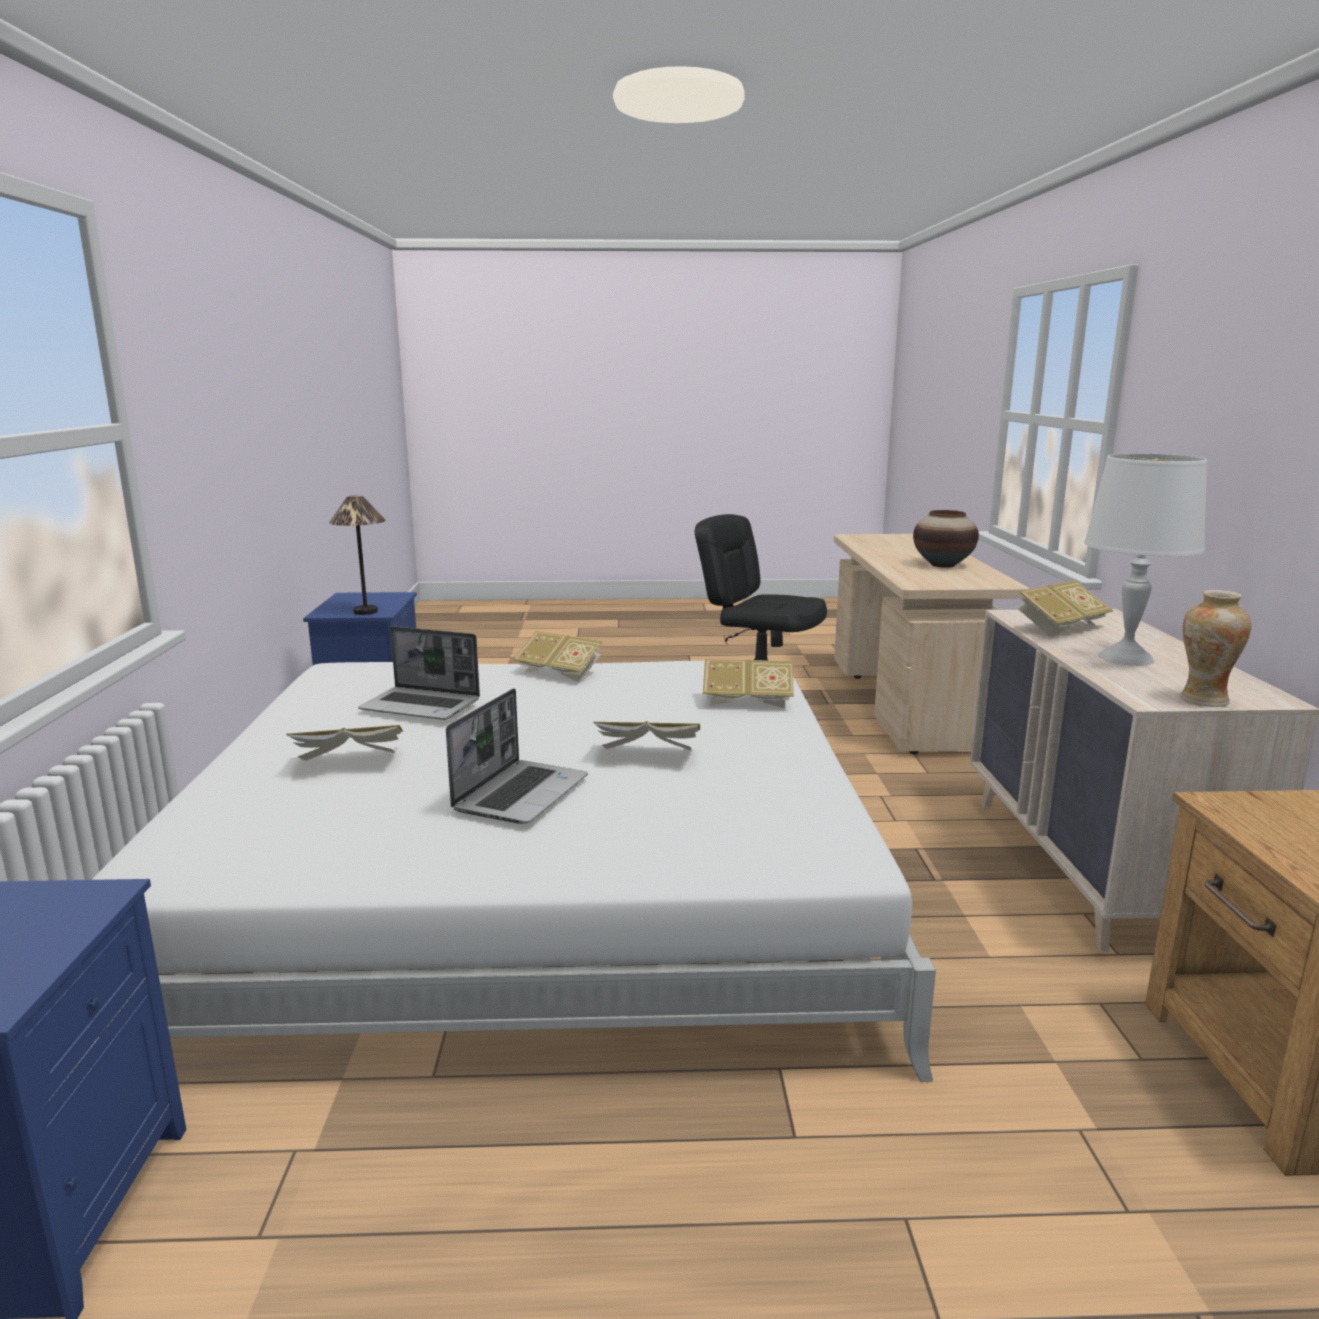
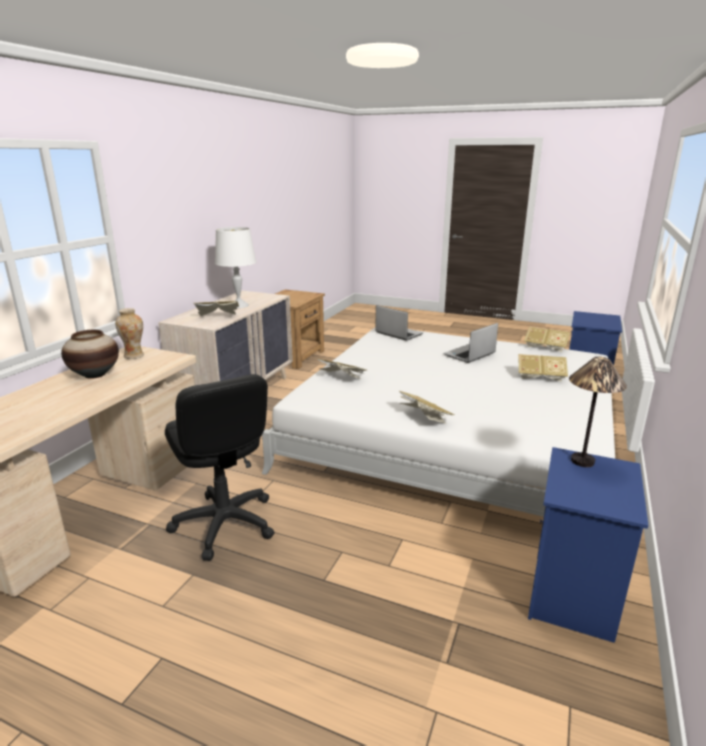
camera: 155 degrees left, 5 degrees up
laptop [358,626,480,720] -> laptop moved to [375,305,423,341]
book [593,721,700,751] -> book moved to [524,327,570,352]
vase [1180,590,1252,707] -> vase moved to [115,308,144,359]

